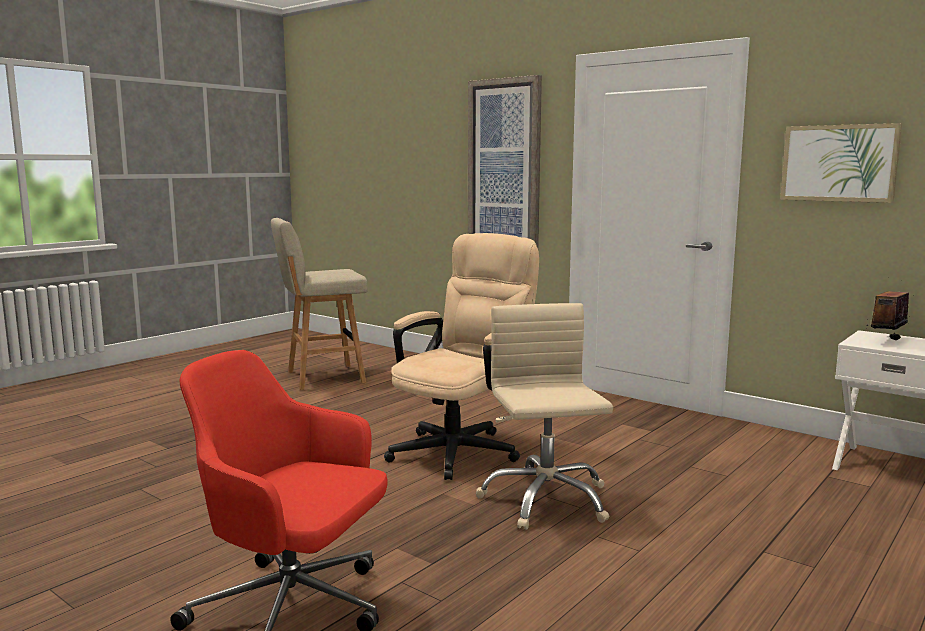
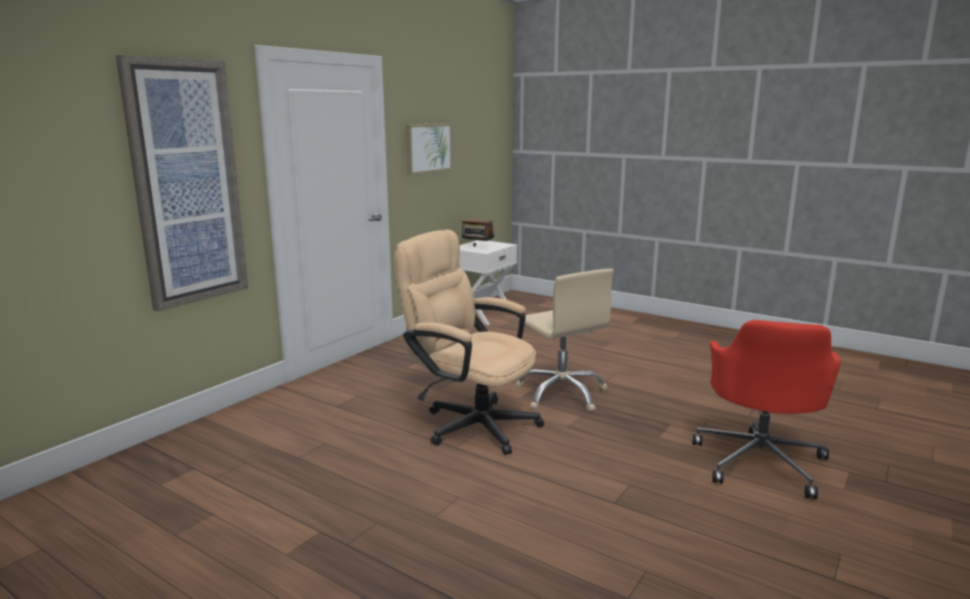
camera: 95 degrees left, 5 degrees up
beige stool [271,218,368,390] -> none
beige office chair [476,303,613,530] -> beige office chair turned 105 degrees counterclockwise [515,268,614,412]

